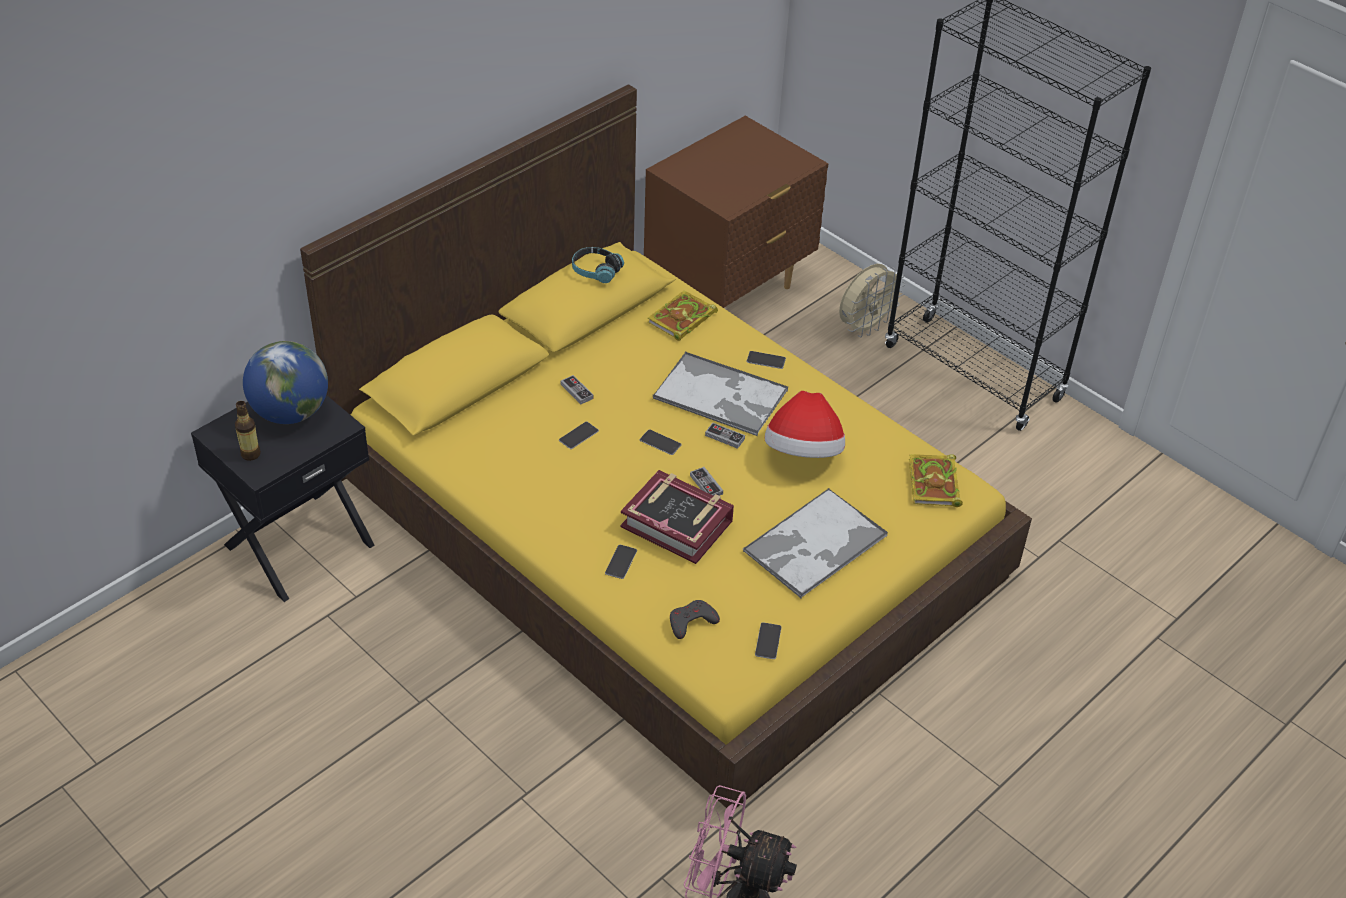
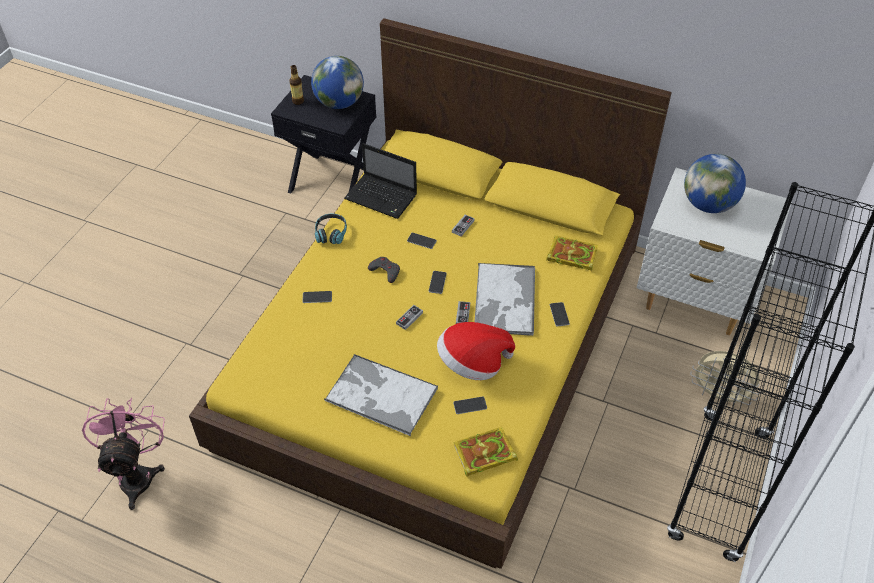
camera: 70 degrees right, 5 degrees up
headphones [572,247,624,283] -> headphones moved to [315,214,347,244]
book [621,470,734,564] -> none
brown nightstand [644,116,828,308] -> white nightstand [637,168,791,335]
grey game controller [670,600,720,639] -> grey game controller moved to [368,257,400,283]
phone [755,622,782,659] -> phone moved to [453,397,487,414]
none -> laptop [344,143,417,219]
none -> globe [684,154,746,213]

